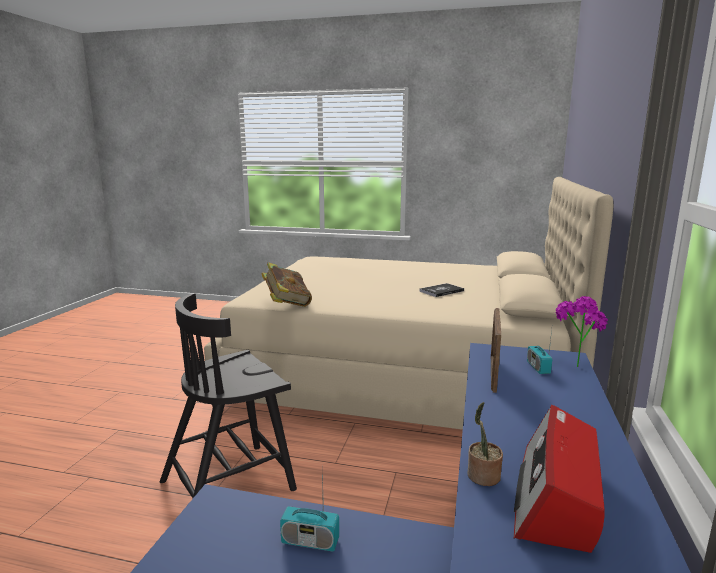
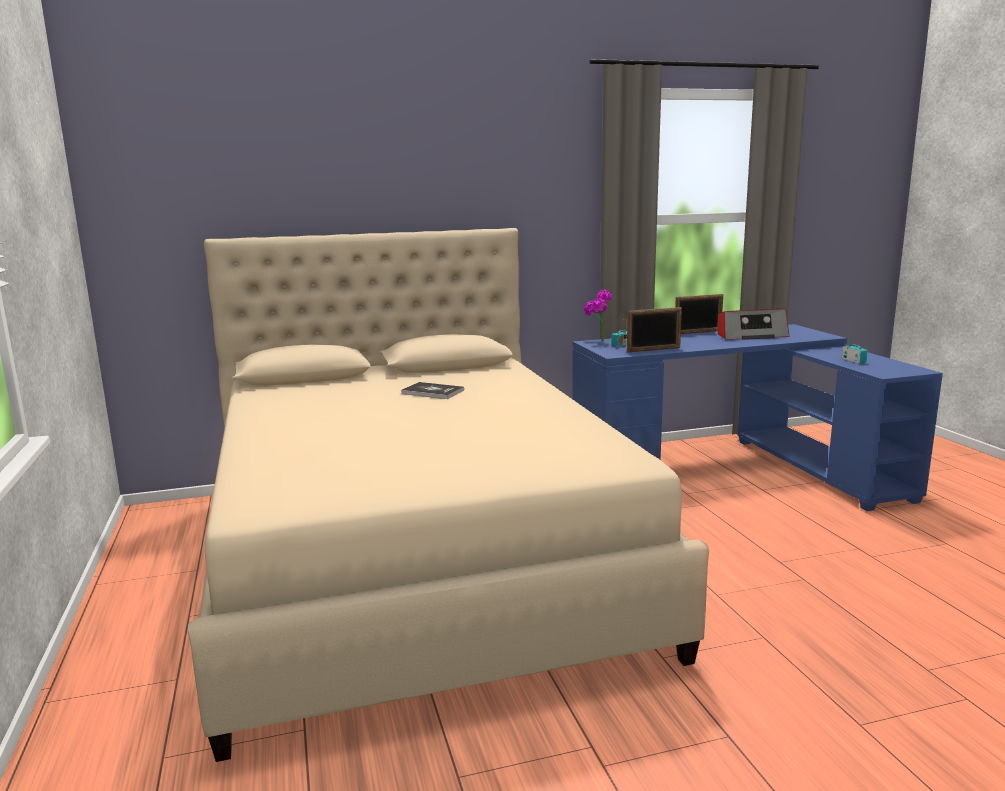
camera: 120 degrees left, 0 degrees up
black chair [159,293,297,498] -> none
book [262,262,312,307] -> none
potted plant [468,402,503,486] -> none
none -> picture frame [675,294,723,334]

